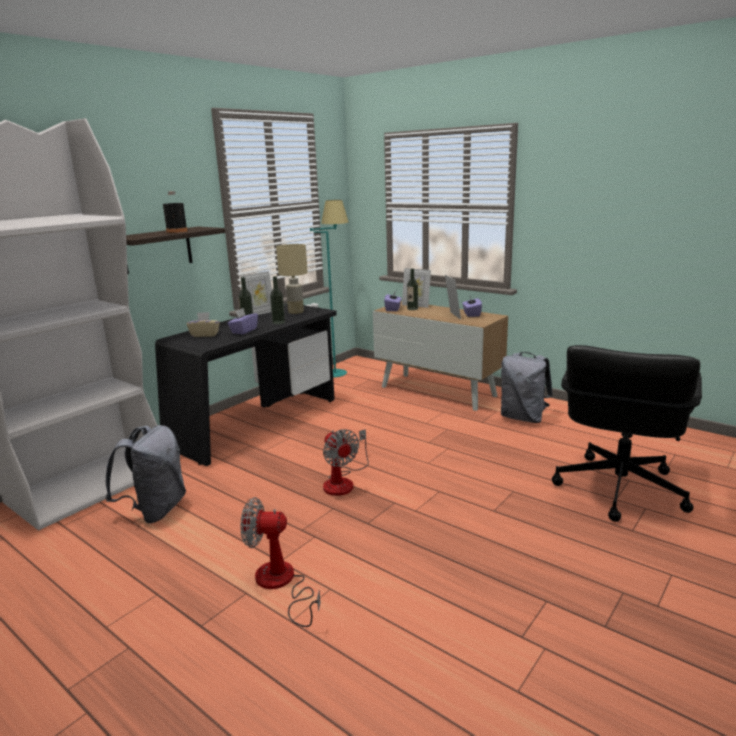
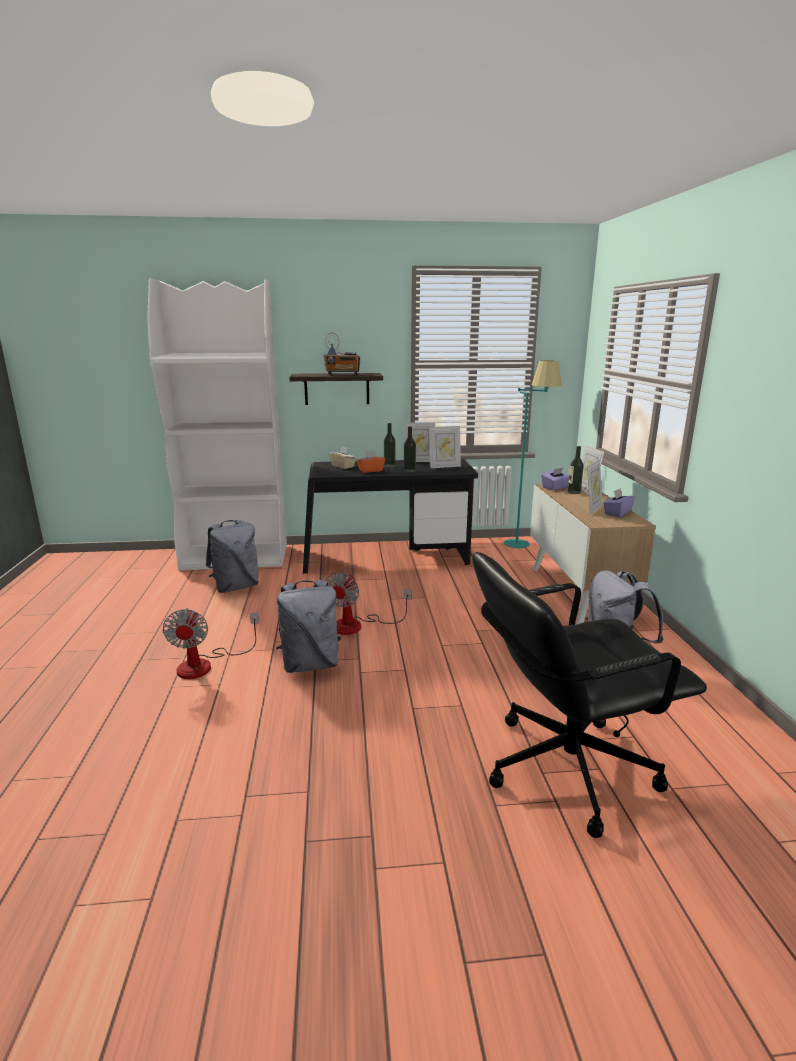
camera: 45 degrees right, 0 degrees up
black bottle [163,191,187,233] -> radio [323,333,360,374]
purple tissue box [228,308,258,334] -> orange tissue box [356,450,385,473]
fan [240,497,320,627] -> fan turned 150 degrees counterclockwise [162,608,259,679]
beige table lamp [276,244,308,314] -> picture frame [429,426,461,468]
none -> grey backpack [276,579,341,673]

